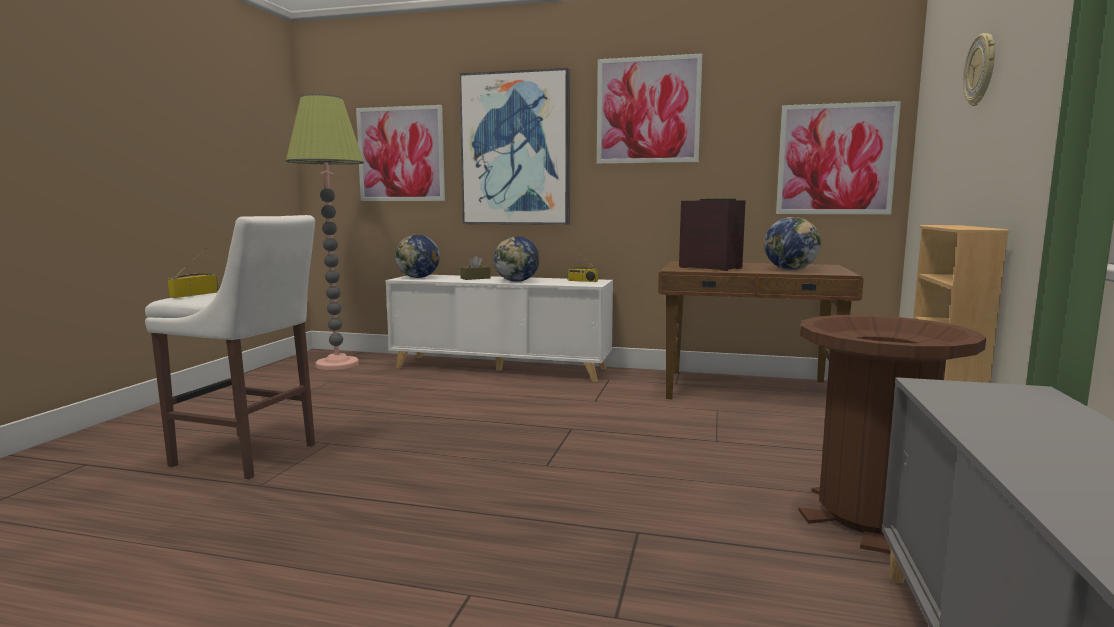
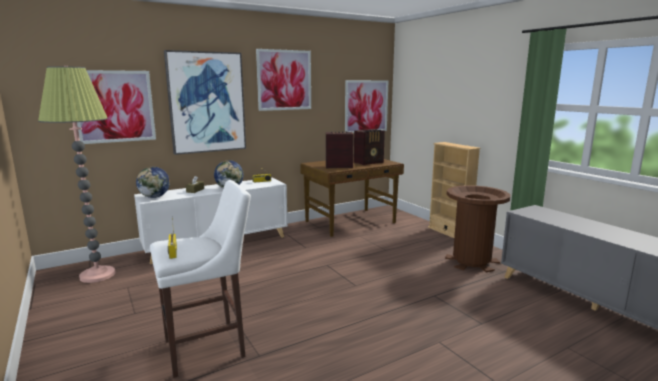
camera: 45 degrees left, 5 degrees up
globe [764,217,821,270] -> radio [354,129,385,165]
wall clock [963,33,995,106] -> none

